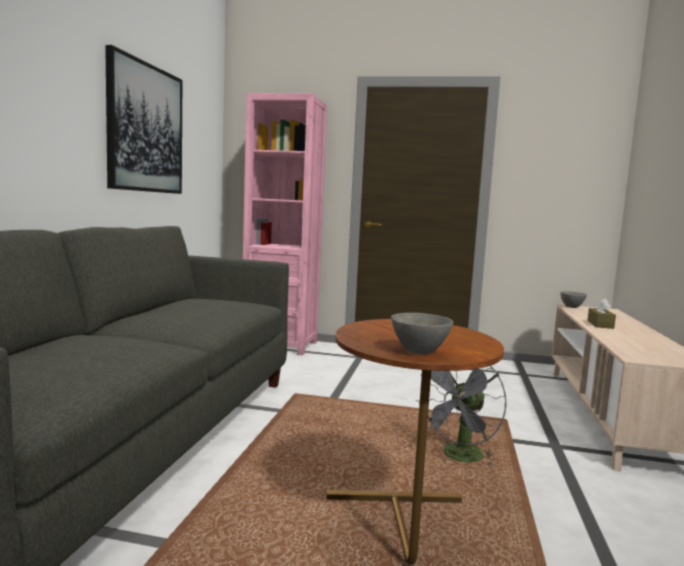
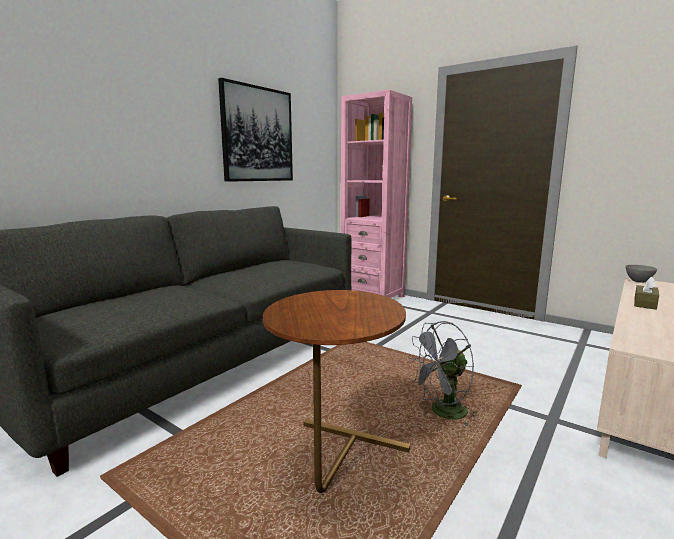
camera: 25 degrees right, 5 degrees up
grey bowl [391,313,453,355] -> none

